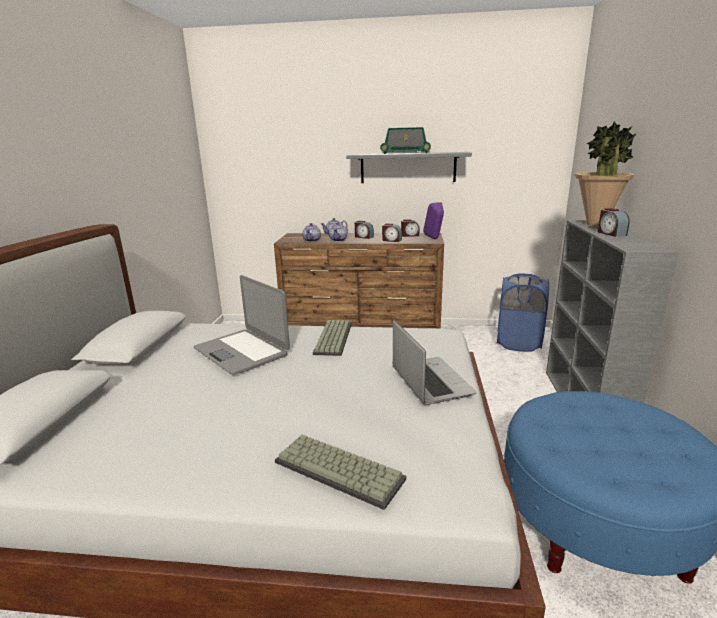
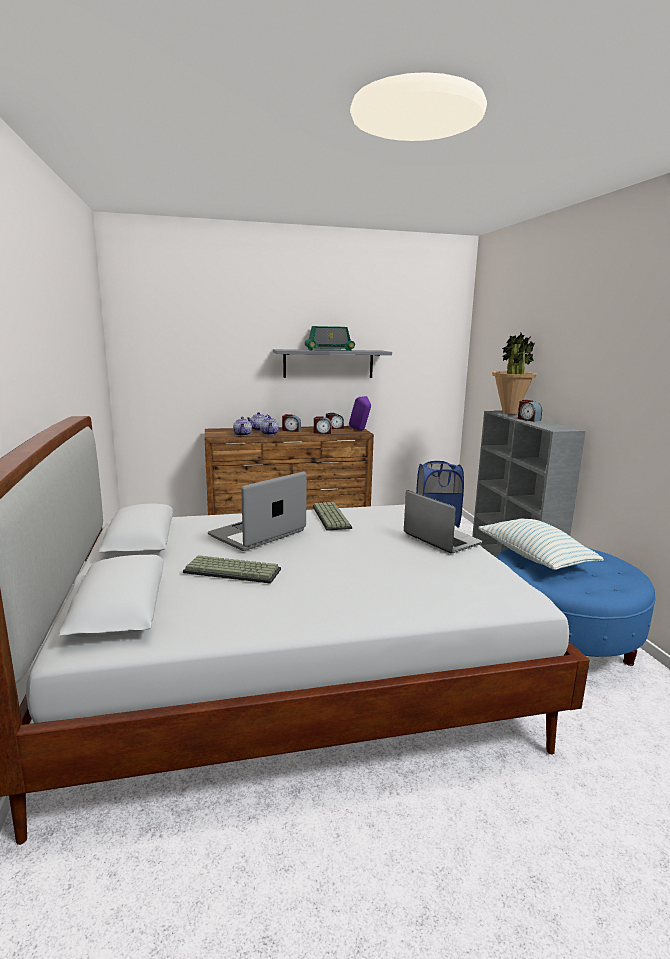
camera: 20 degrees left, 5 degrees down
laptop [193,275,290,374] -> laptop turned 105 degrees clockwise [208,472,307,551]
keyboard [275,434,406,510] -> keyboard moved to [183,555,281,584]
none -> pillow [478,518,604,570]

